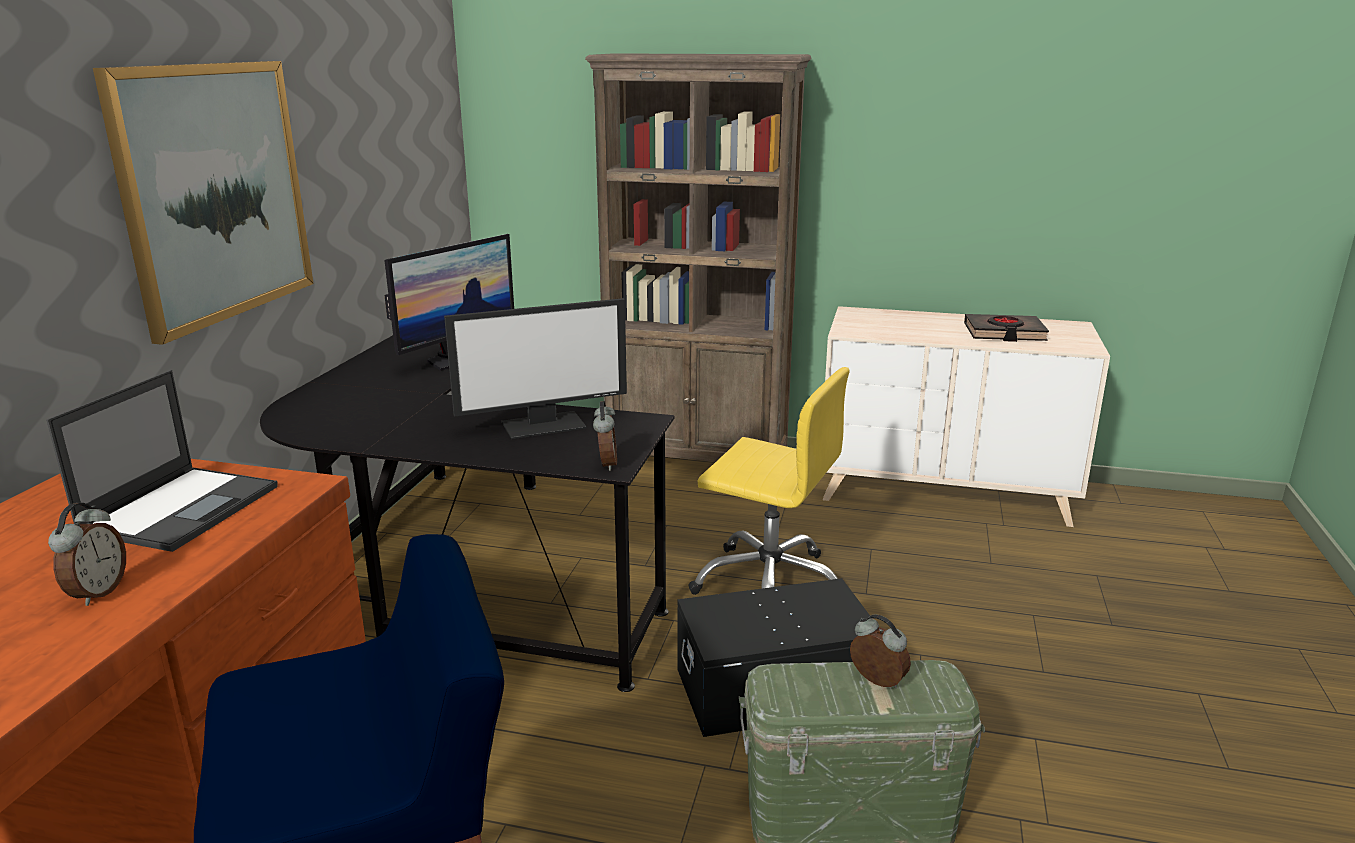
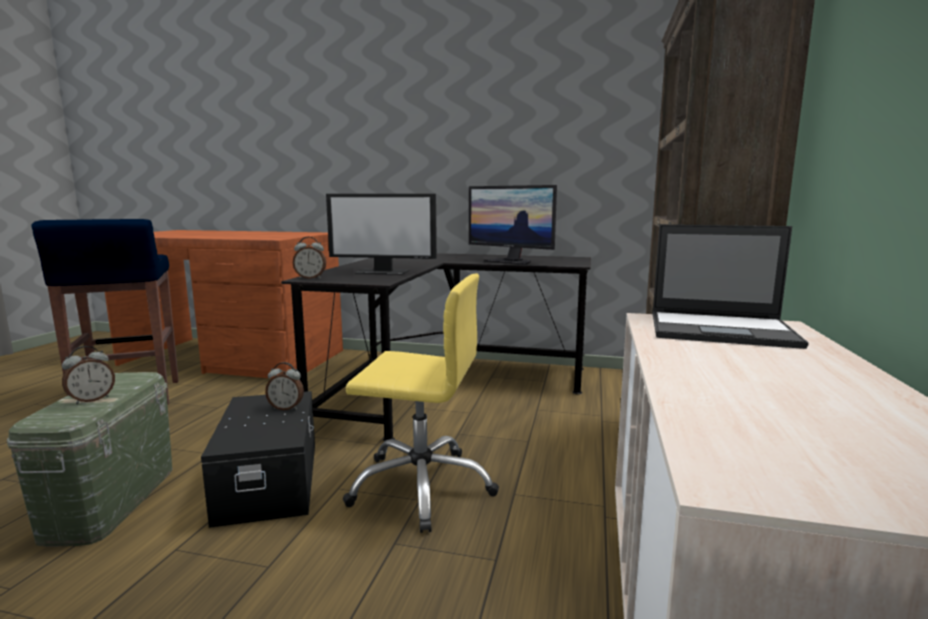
camera: 90 degrees right, 10 degrees down
laptop [46,370,278,552] -> laptop moved to [653,224,809,349]
alarm clock [48,503,126,606] -> alarm clock moved to [265,362,304,410]
picture [93,61,314,345] -> none
monitor [444,298,627,439] -> monitor turned 60 degrees counterclockwise [326,194,437,275]
yellow office chair [688,367,850,595] -> yellow office chair turned 105 degrees counterclockwise [343,274,499,533]
black book [964,314,1049,342] -> none

